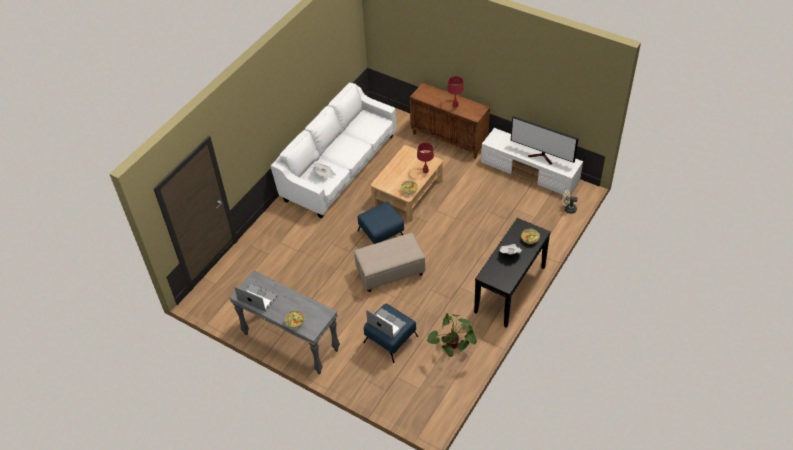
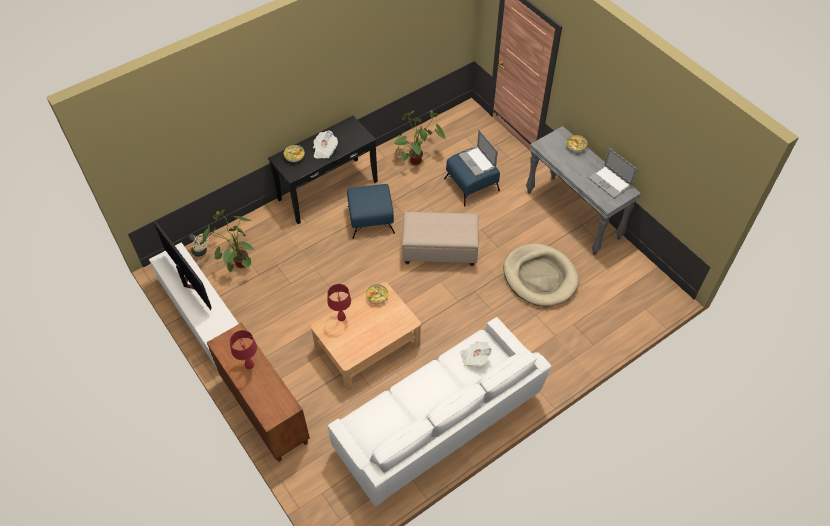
camera: 160 degrees left, 5 degrees up
blue ottoman [358,202,404,244] -> blue ottoman moved to [347,184,395,239]
none -> potted plant [202,209,255,273]
none -> beige dog bed [503,243,579,306]

